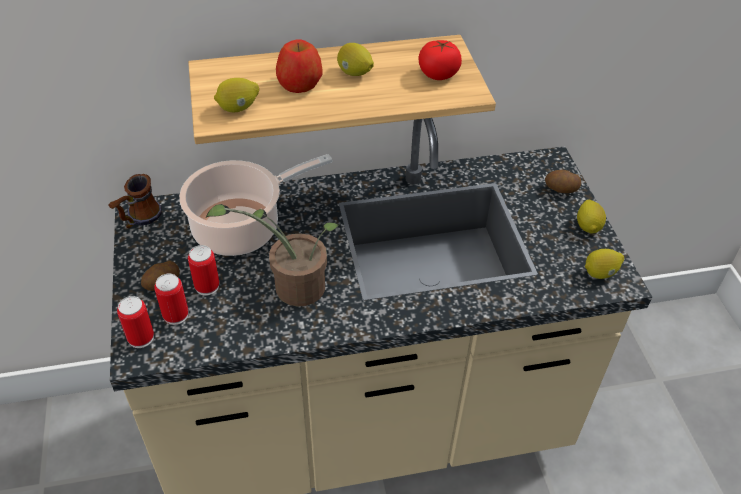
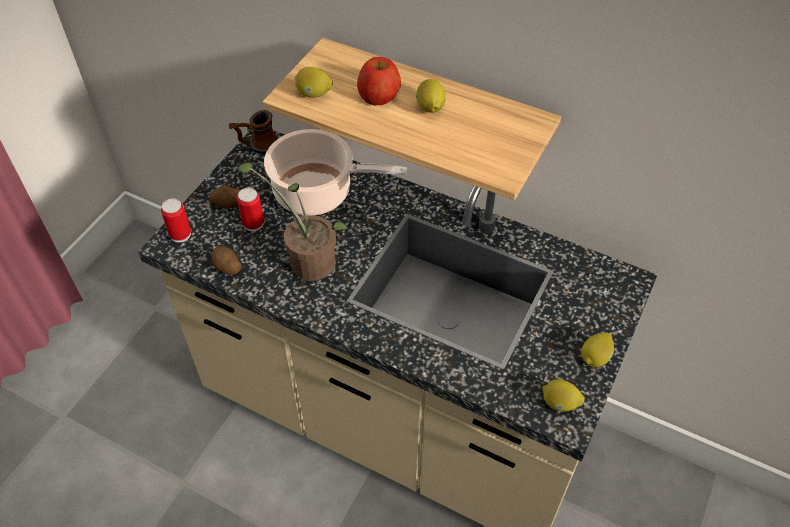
camera: 40 degrees right, 5 degrees up
can [154,274,189,325] -> none
tomato [418,40,462,80] -> none
potato [545,170,581,193] -> potato moved to [211,246,242,275]

